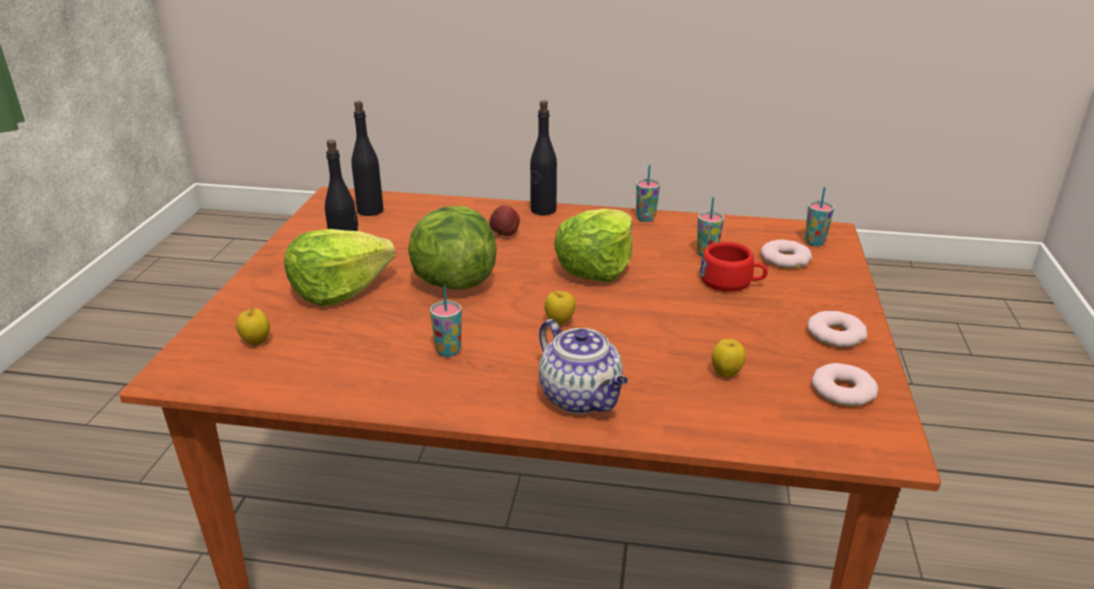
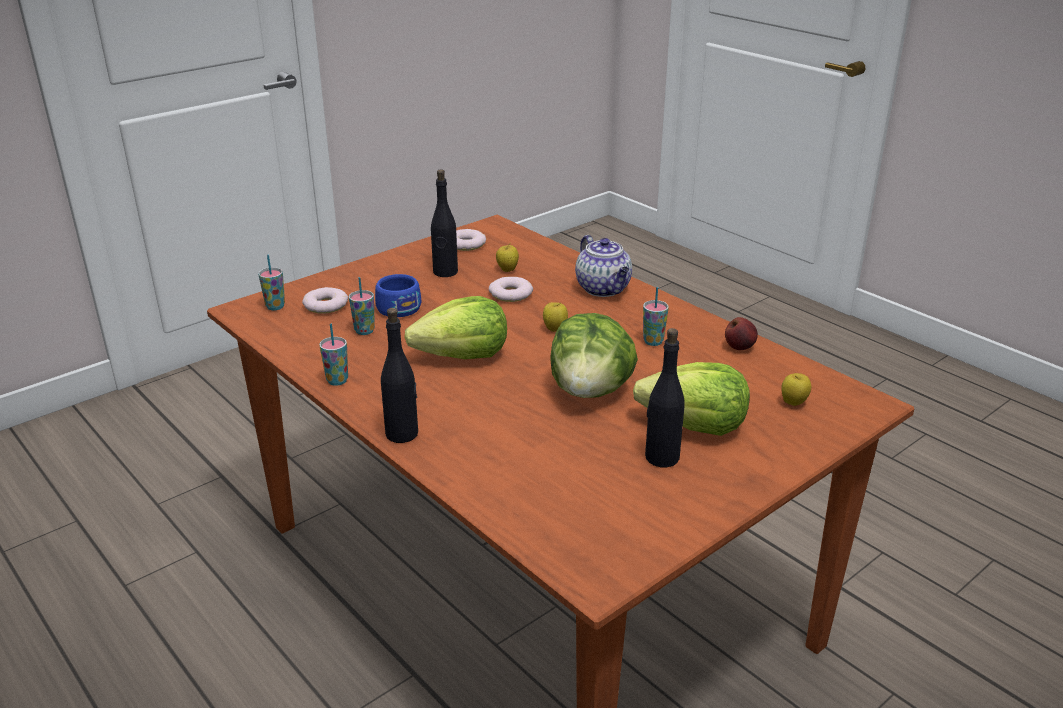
camera: 140 degrees left, 0 degrees up
black bottle [351,101,383,216] -> black bottle moved to [431,170,458,277]
apple [489,205,520,236] -> apple moved to [725,317,758,350]
teapot [539,319,628,414] -> teapot turned 150 degrees clockwise [575,235,632,297]
red cup [700,242,768,292] -> blue cup [375,274,422,317]
donut [807,311,867,347] -> donut moved to [489,277,533,302]

